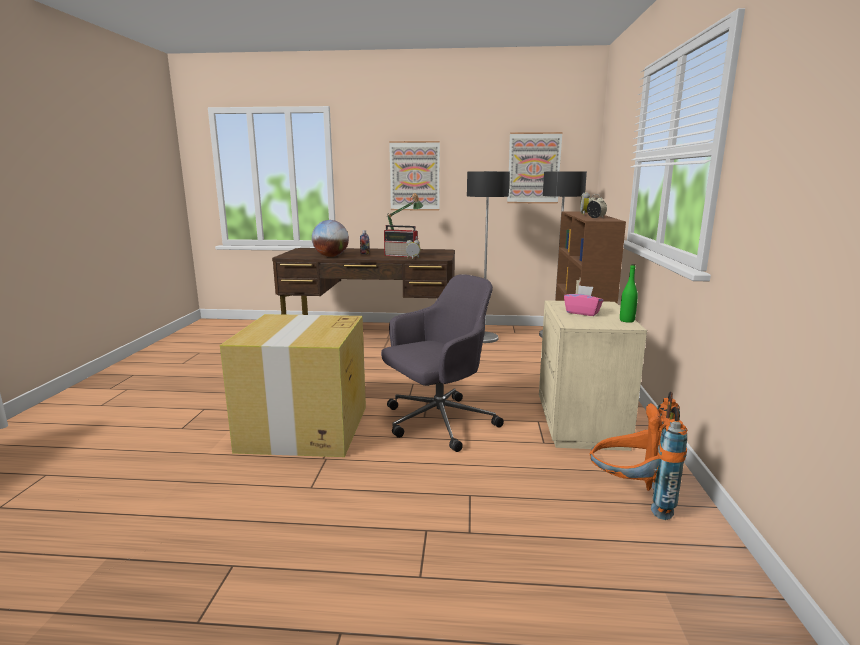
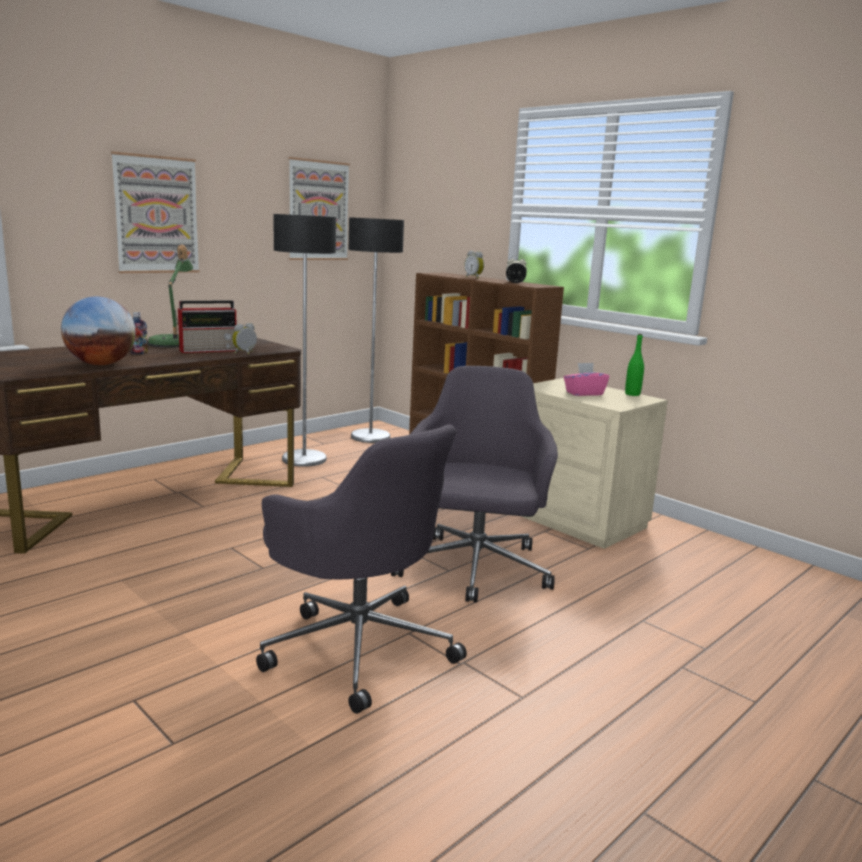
camera: 50 degrees left, 0 degrees up
cardboard box [220,314,366,457] -> grey office chair [256,425,467,714]
orange backpack [590,392,688,520] -> none

